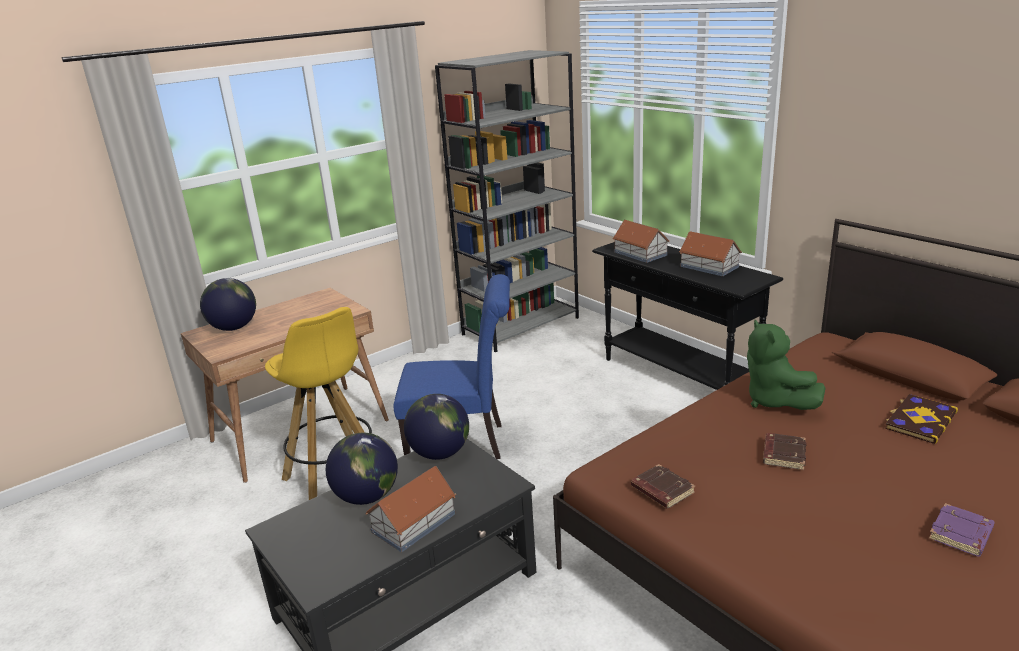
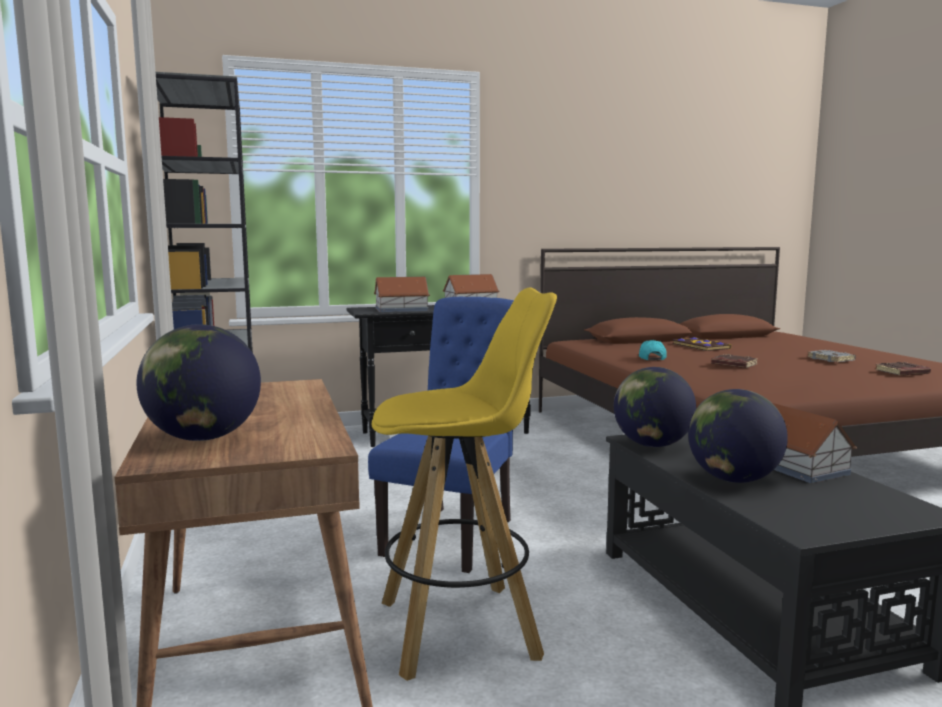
camera: 70 degrees left, 15 degrees down
brown book [631,464,695,509] -> brown book moved to [875,362,931,376]
green plush toy [747,320,826,410] -> turquoise cap [639,340,667,360]
purple book [929,503,995,556] -> grey book [807,350,856,362]

